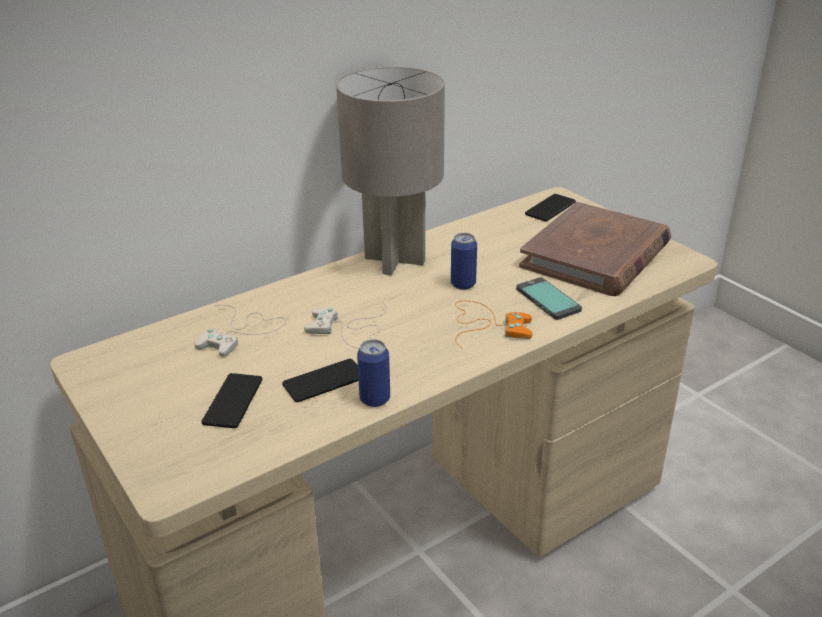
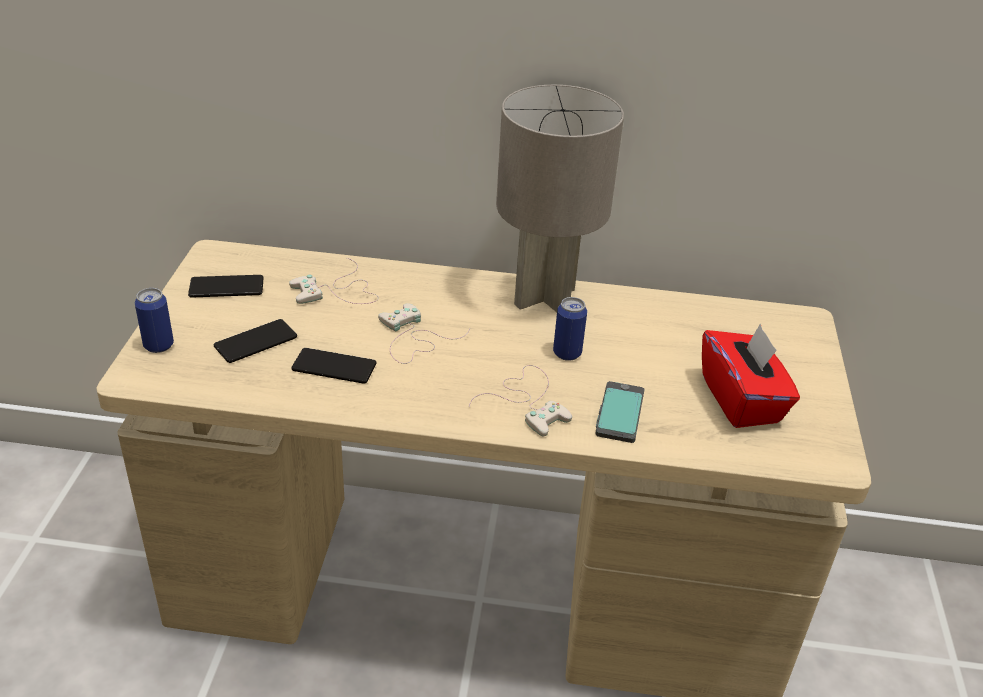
camera: 40 degrees right, 5 degrees up
can [357,339,390,407] -> can moved to [135,288,174,353]
orange game controller [455,301,533,348] -> white game controller [469,365,572,436]
brown book [519,202,671,296] -> red tissue box [702,323,800,428]
phone [525,194,576,221] -> phone moved to [188,275,264,298]

